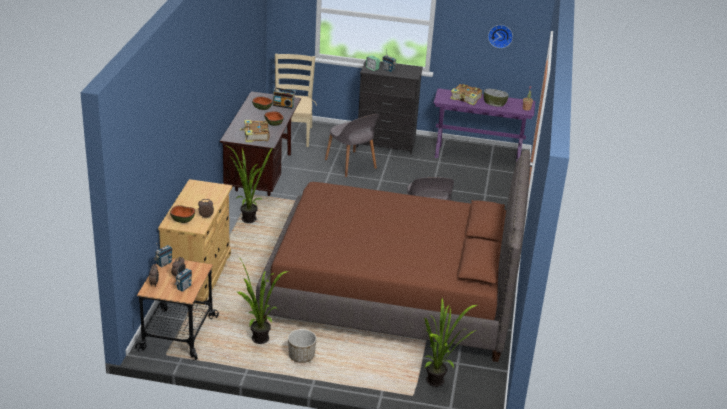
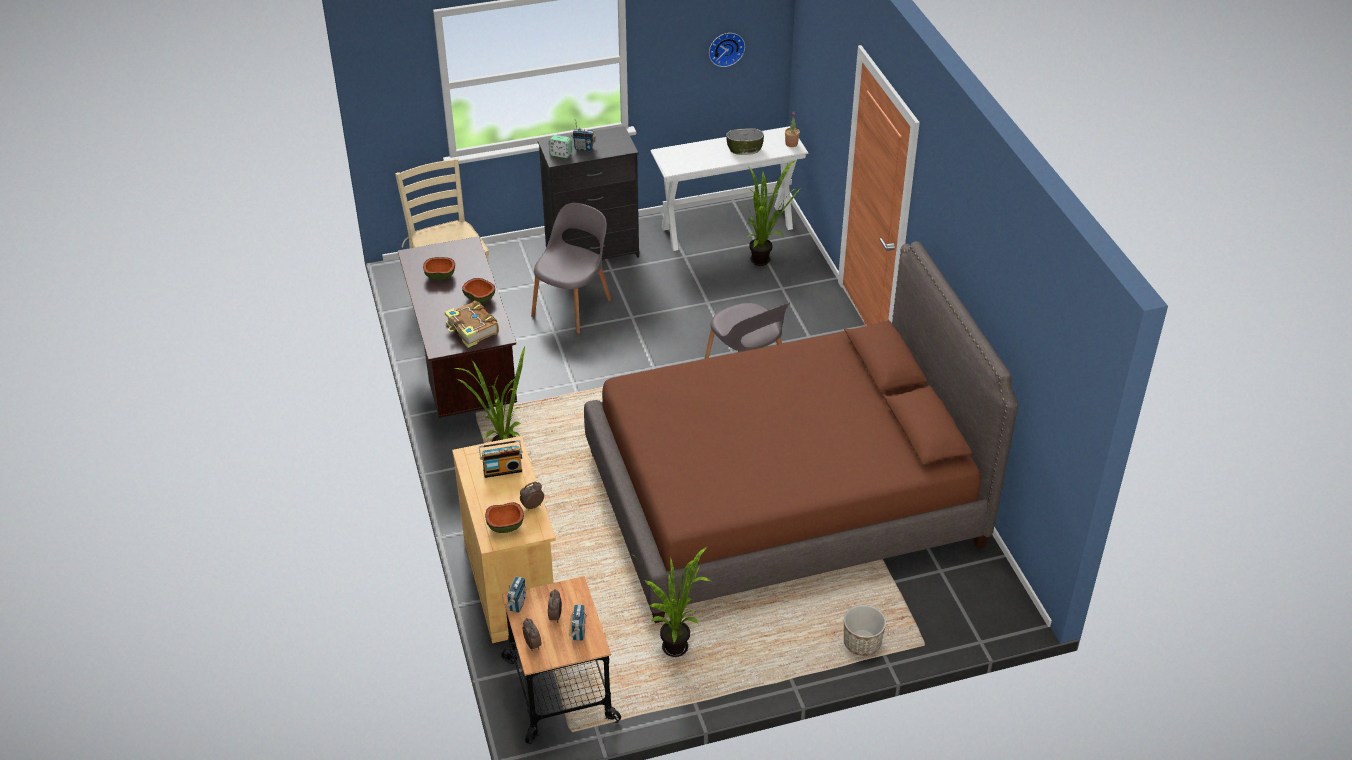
camera: 25 degrees left, 10 degrees up
radio [273,87,296,109] -> radio moved to [479,440,523,478]
planter [288,329,317,363] -> planter moved to [844,605,886,656]
grey chair [325,114,379,177] -> grey chair turned 90 degrees counterclockwise [531,203,611,334]
potted plant [424,298,477,387] -> potted plant moved to [746,160,802,266]
purple console table [433,88,535,161] -> white console table [650,126,809,251]
book [450,84,482,105] -> none

